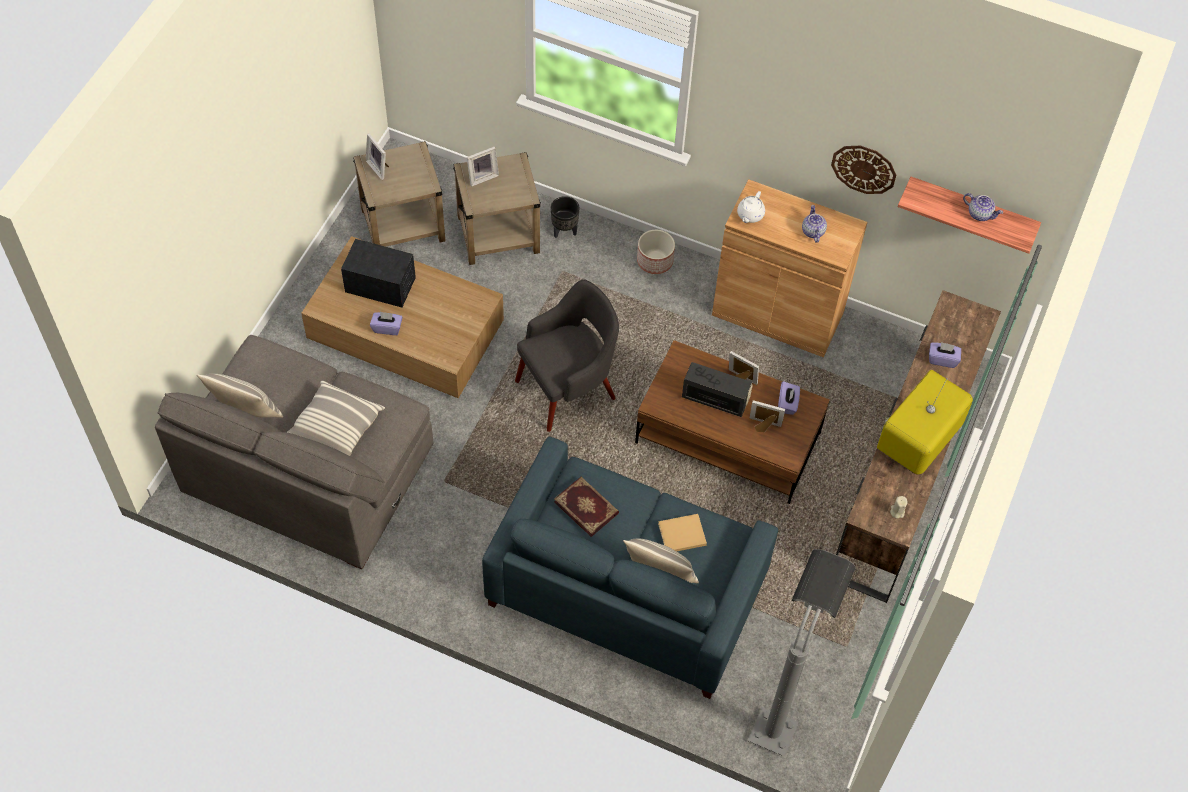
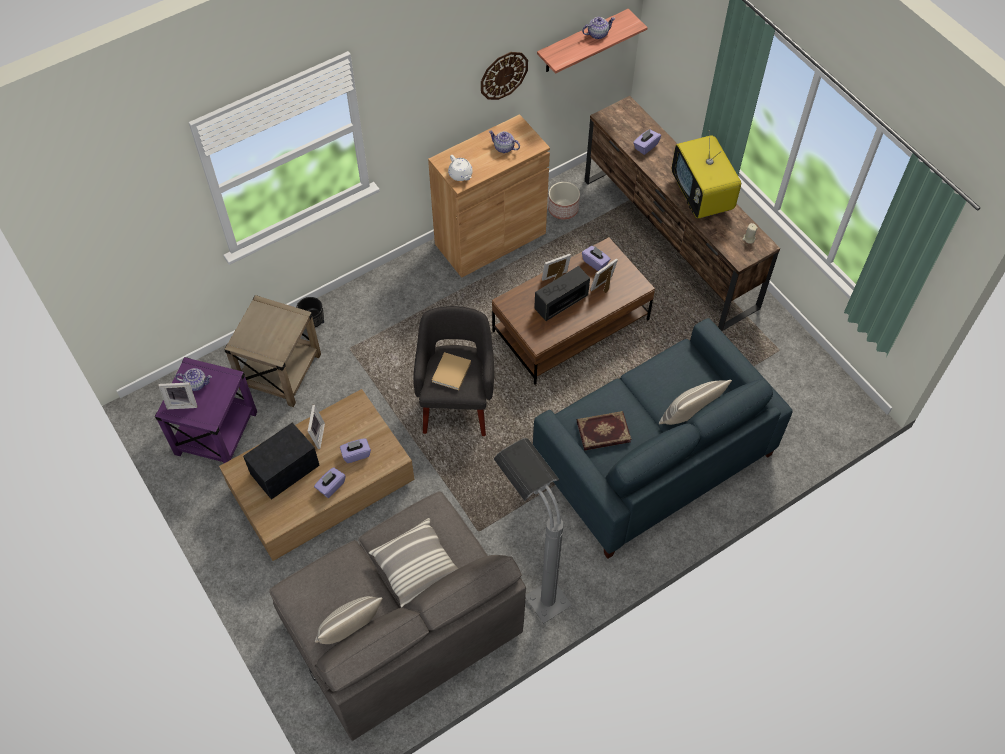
camera: 55 degrees left, 0 degrees up
beige side table [353,141,446,247] -> purple side table [155,357,257,463]
picture frame [467,146,499,187] -> picture frame moved to [308,405,325,449]
planter [637,230,675,274] -> planter moved to [548,182,580,220]
beige book [658,514,707,551] -> beige book moved to [432,352,471,390]
grey floor lamp [748,549,856,757] -> grey floor lamp moved to [494,438,572,623]
none -> teapot [175,368,212,391]
none -> purple tissue box [340,438,371,463]

